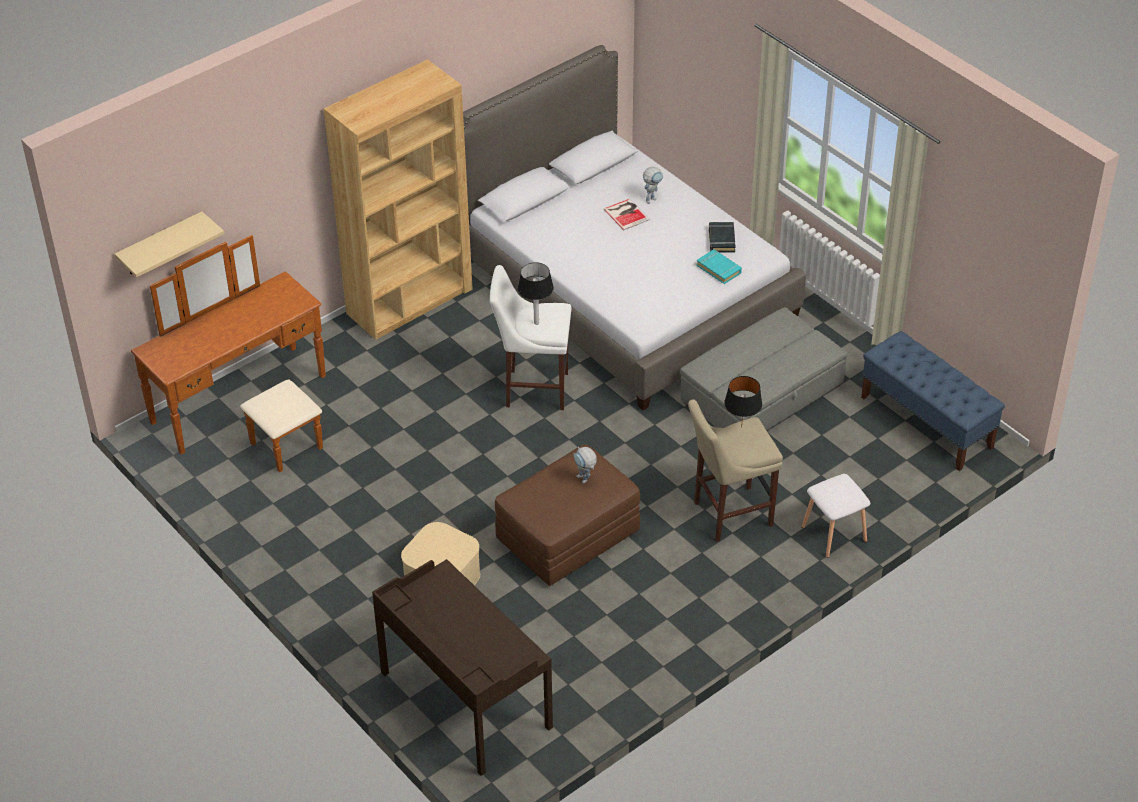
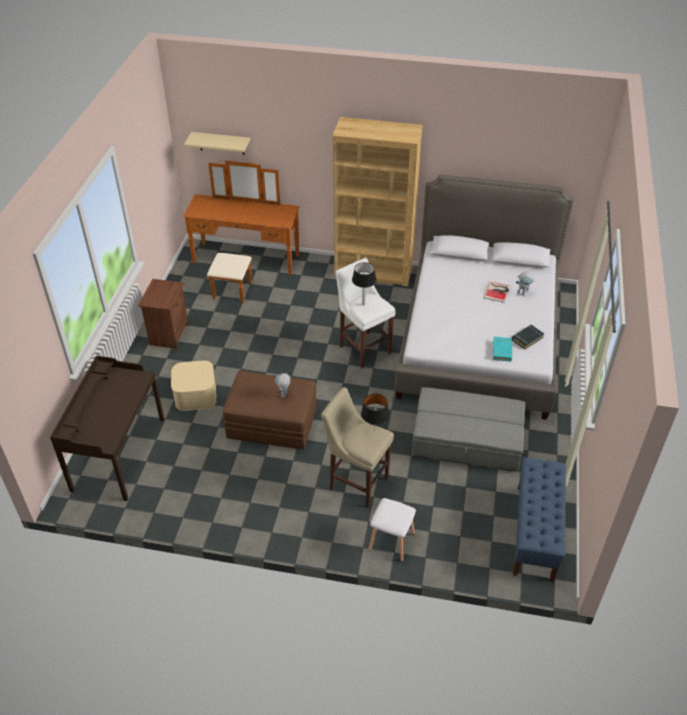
camera: 50 degrees right, 0 degrees up
none -> brown nightstand [138,279,189,349]

